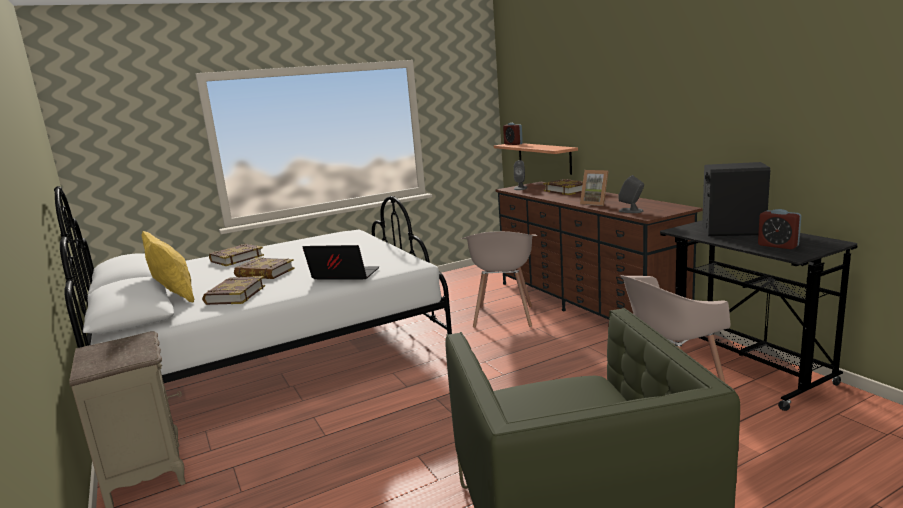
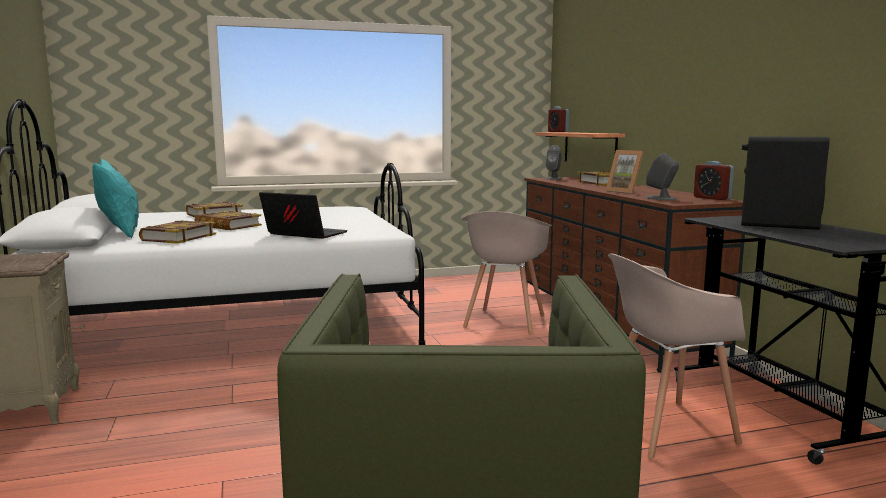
camera: 10 degrees right, 5 degrees down
yellow pillow [141,231,194,303] -> turquoise pillow [92,159,139,238]
alarm clock [758,209,801,249] -> alarm clock moved to [694,161,734,200]

